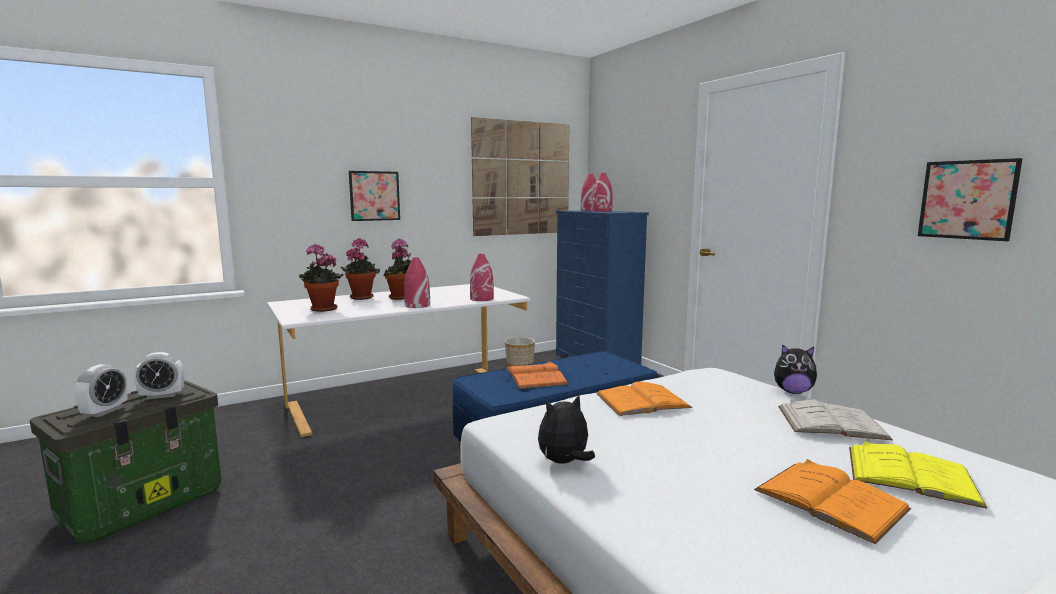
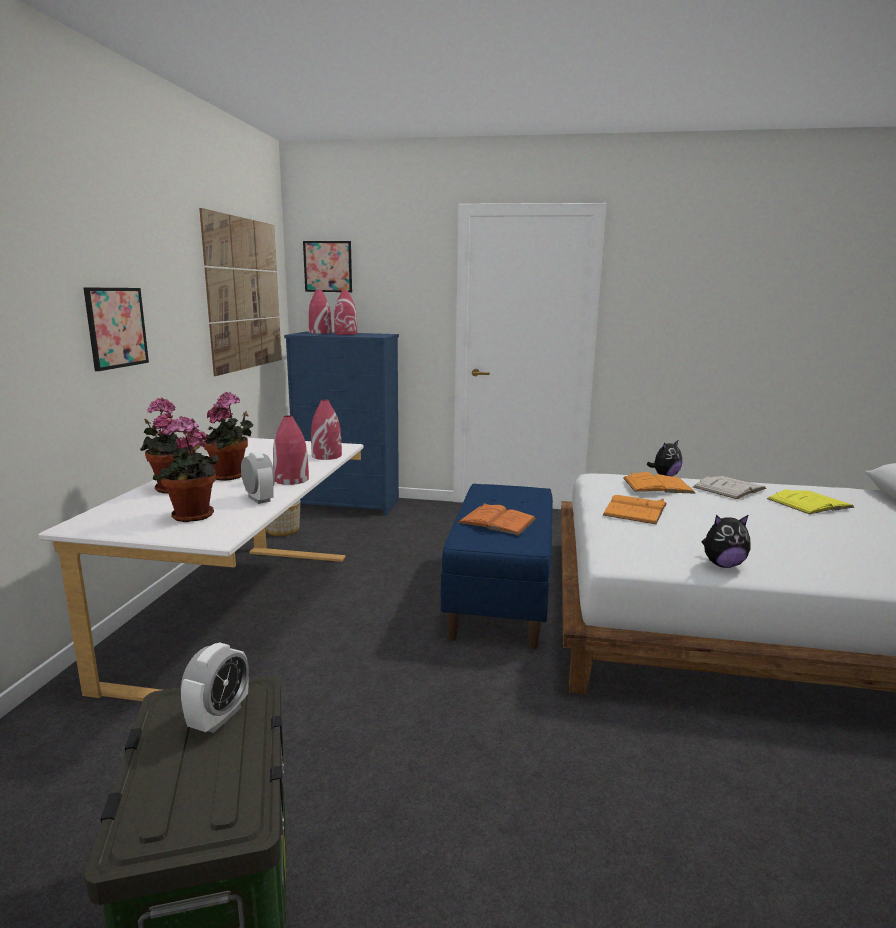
camera: 50 degrees left, 5 degrees up
alarm clock [75,364,128,417] -> alarm clock moved to [241,452,275,504]
plush toy [538,395,595,464] -> plush toy turned 105 degrees counterclockwise [701,515,750,568]
orange book [754,459,911,544] -> orange book moved to [623,472,696,494]
picture [918,158,1023,241] -> picture moved to [303,241,352,292]

